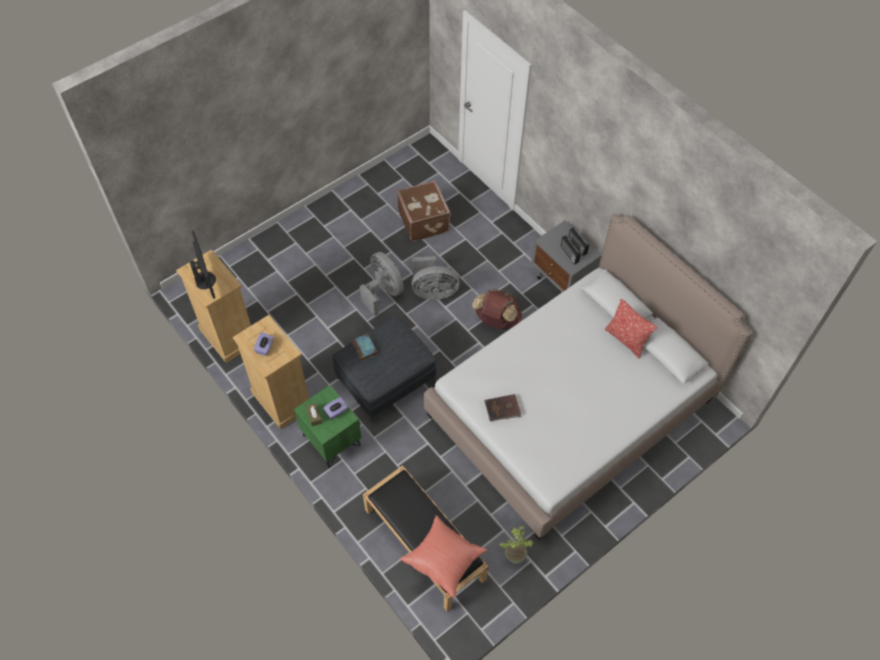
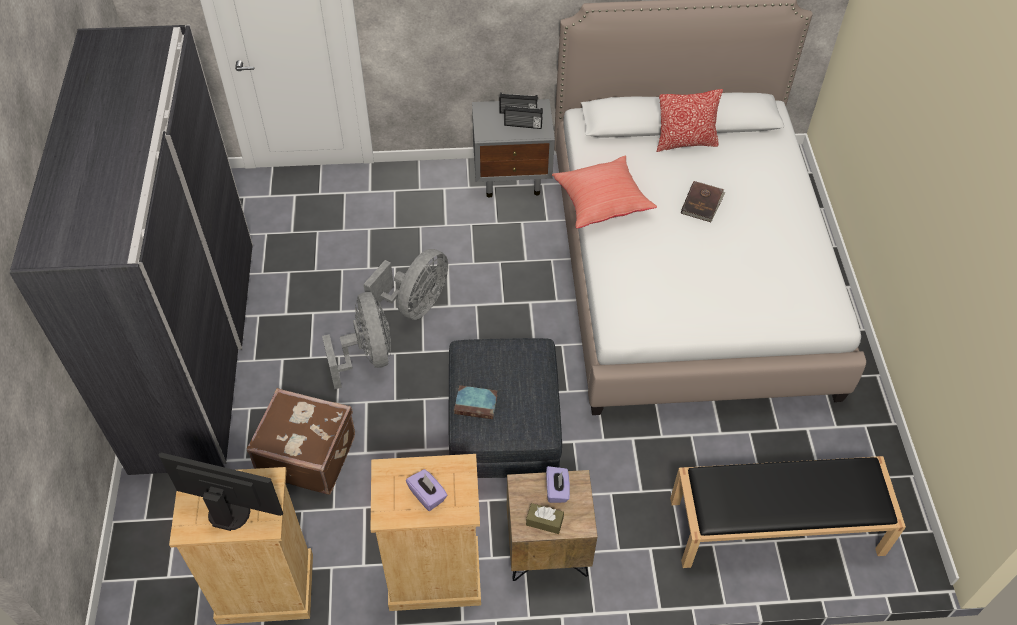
camera: 55 degrees left, 5 degrees down
green nightstand [294,385,362,468] -> brown nightstand [507,470,598,581]
grey fan [360,252,404,316] -> grey fan turned 75 degrees clockwise [322,292,391,389]
brown suitcase [397,181,451,242] -> brown suitcase moved to [247,388,355,495]
red pillow [400,515,487,598] -> red pillow moved to [552,156,657,229]
brown backpack [472,289,522,329] -> none
brown book [485,394,522,421] -> brown book moved to [681,181,726,222]
potted plant [499,525,533,564] -> none
none -> grey wardrobe [9,25,253,475]

